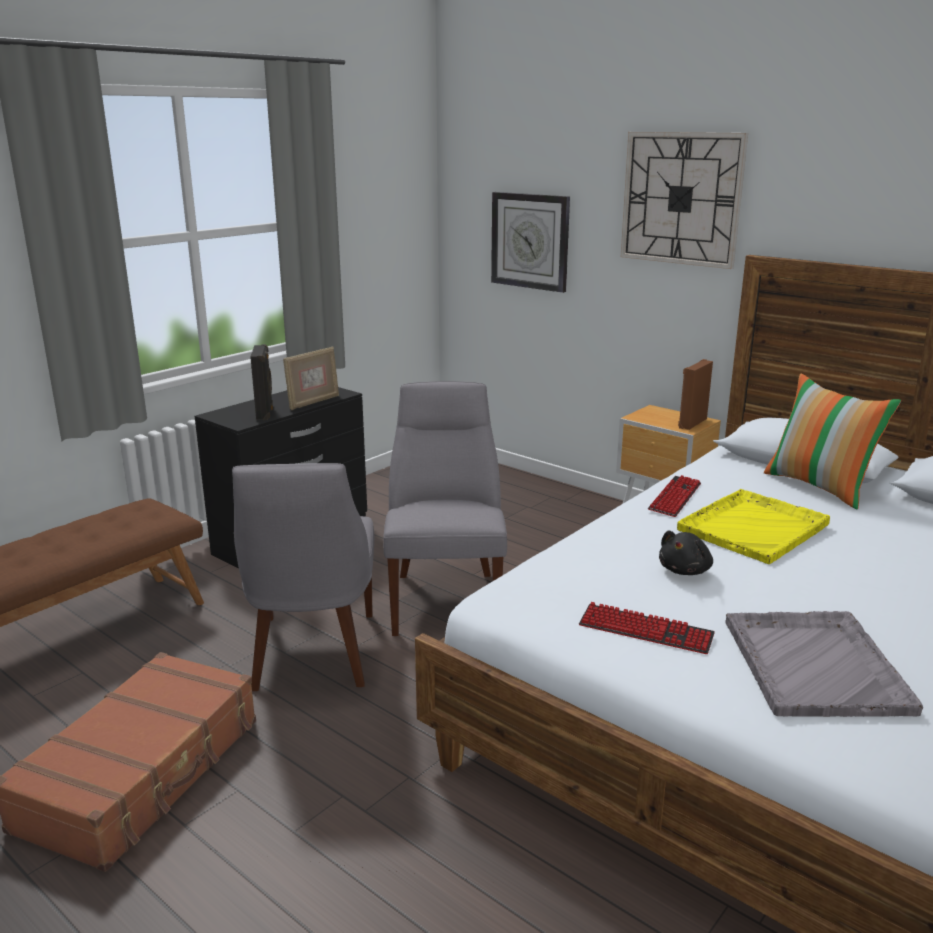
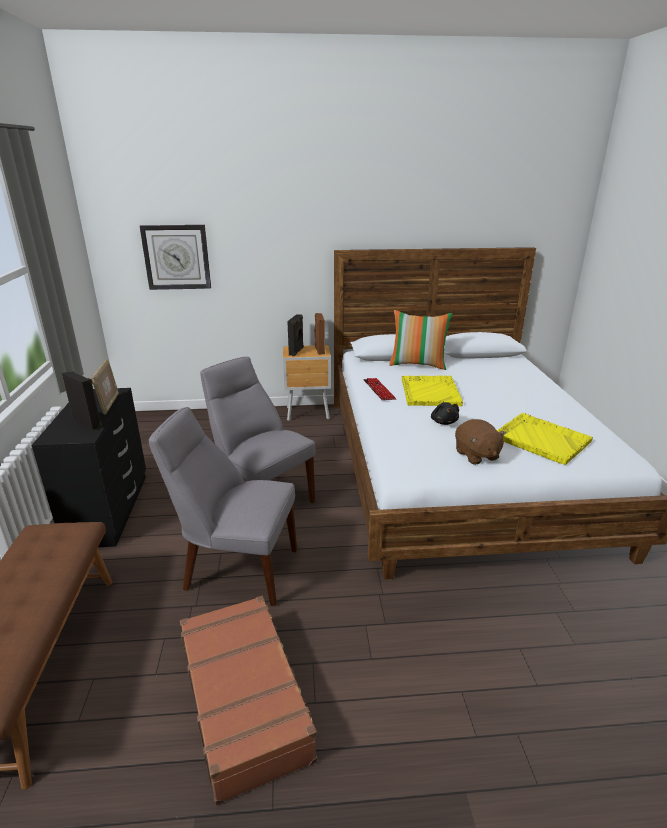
camera: 45 degrees left, 5 degrees up
grey chair [232,463,374,691] -> grey chair turned 150 degrees clockwise [149,407,297,606]
keyboard [579,602,715,654] -> brown plush toy [455,419,506,465]
wall clock [621,132,748,269] -> none
grey tray [725,611,923,717] -> yellow tray [497,413,593,465]
none -> black speaker [287,314,304,356]

